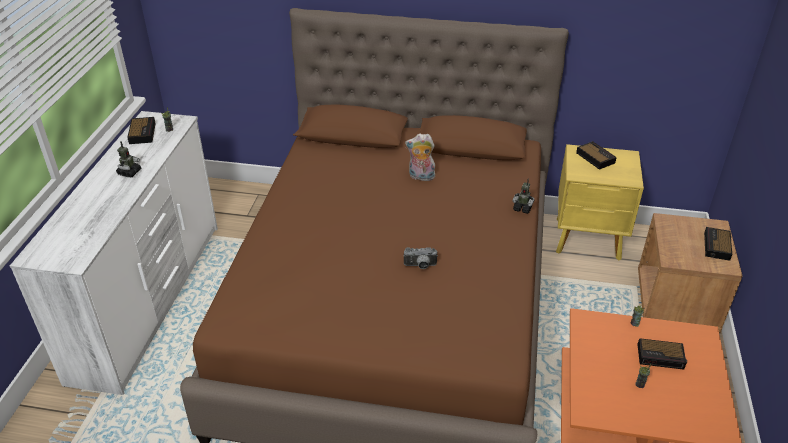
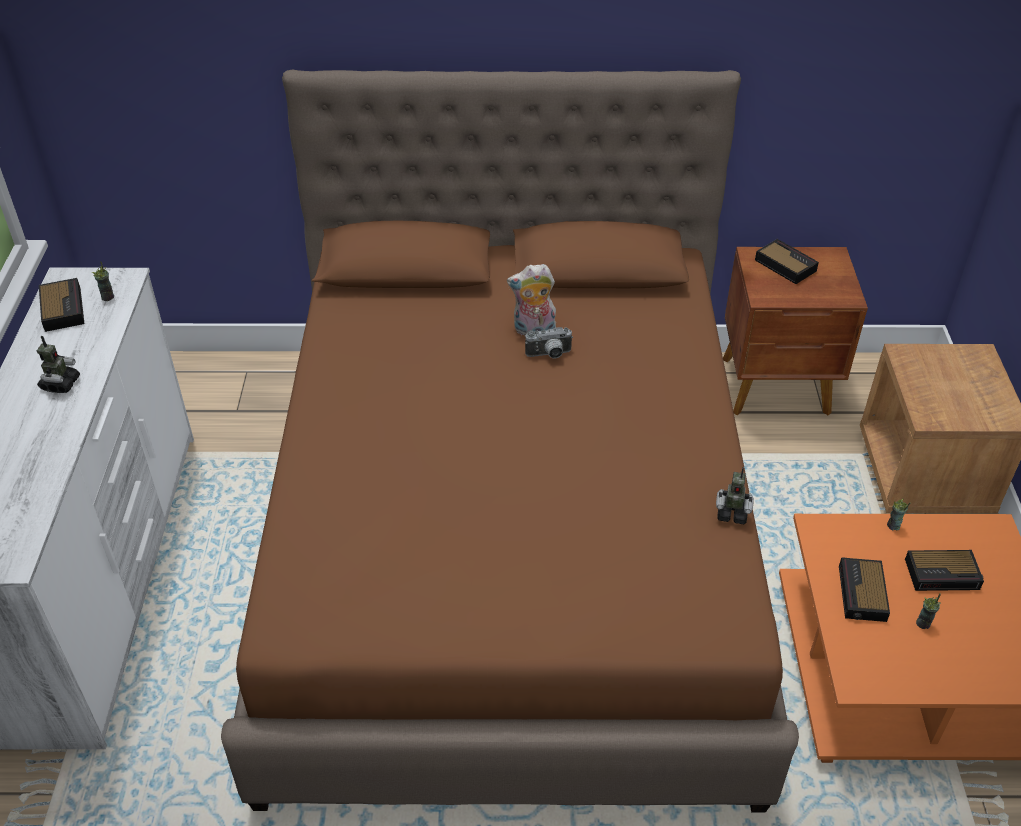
camera: 10 degrees left, 5 degrees up
camera [404,247,438,269] -> camera moved to [525,327,573,359]
toy robot [513,178,535,214] -> toy robot moved to [716,467,754,524]
yellow nightstand [556,144,644,260] -> brown nightstand [723,247,868,415]
alarm clock [704,227,732,261] -> alarm clock moved to [839,557,890,622]

